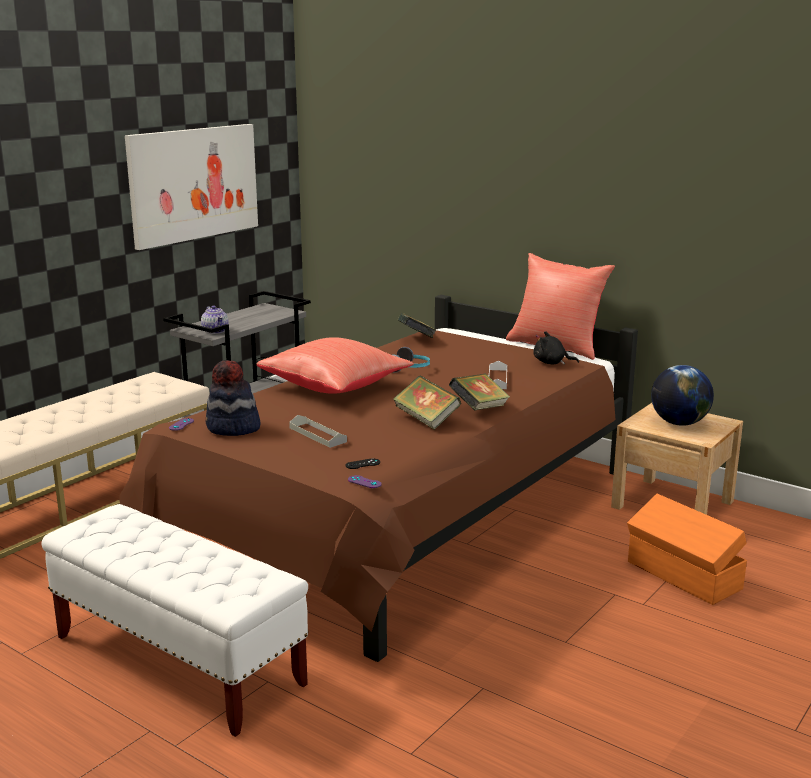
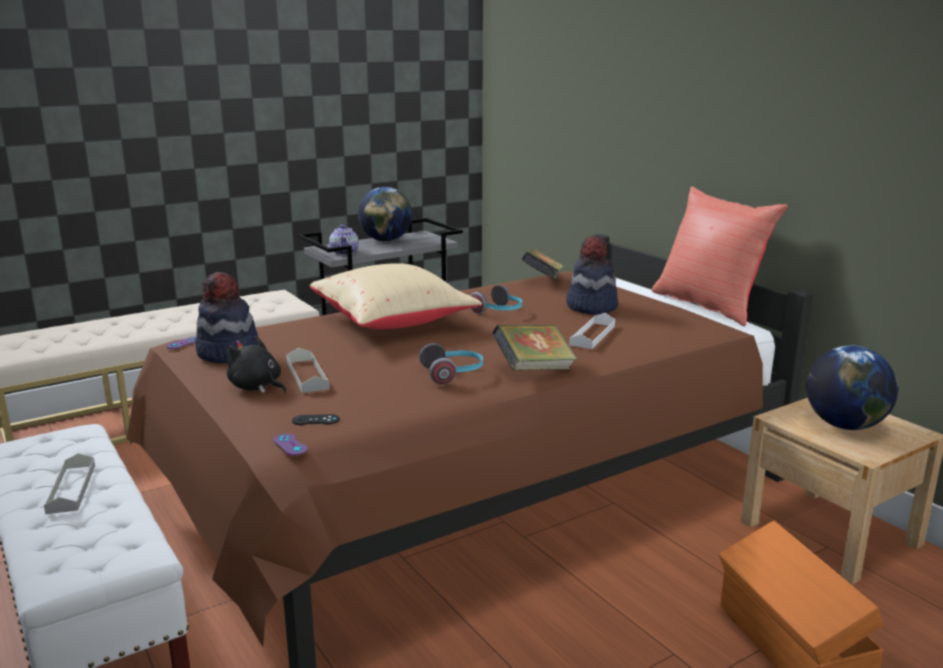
camera: 20 degrees right, 0 degrees up
picture [125,124,258,250] -> none
red pillow [257,337,414,394] -> beige pillow [310,263,482,329]
book [393,376,461,430] -> headphones [419,343,483,384]
black plush toy [533,331,579,365] -> black plush toy moved to [227,336,287,393]
none -> grey tray [44,453,95,514]
none -> globe [358,187,412,241]
none -> hat [566,235,618,315]

